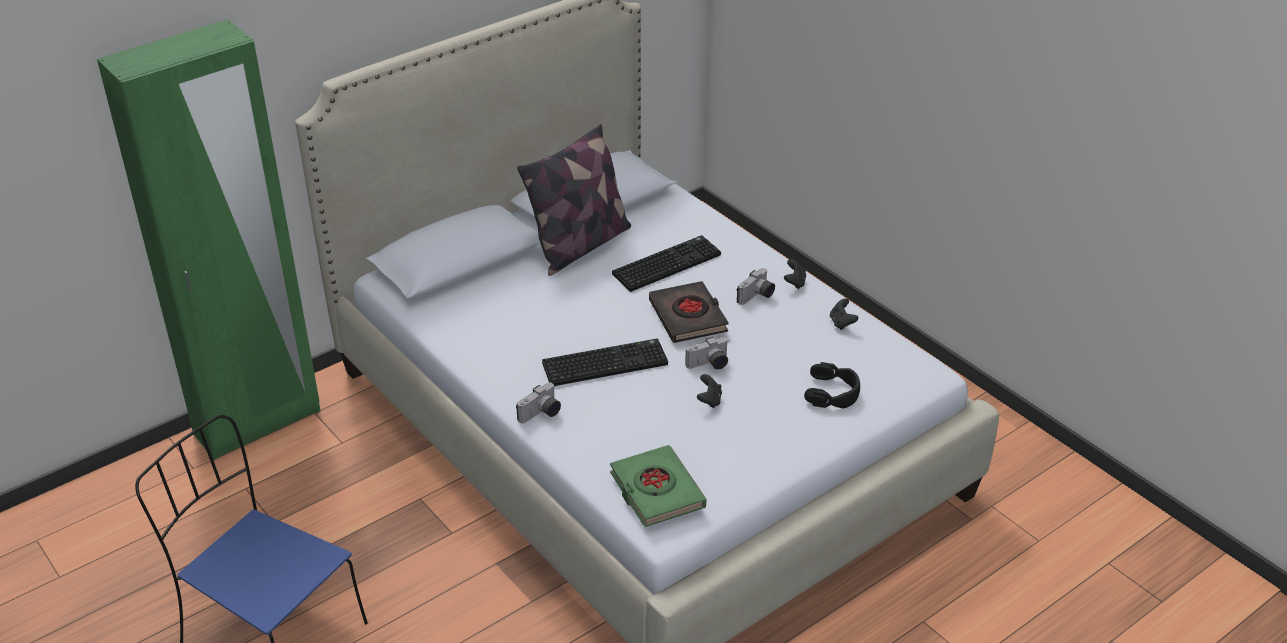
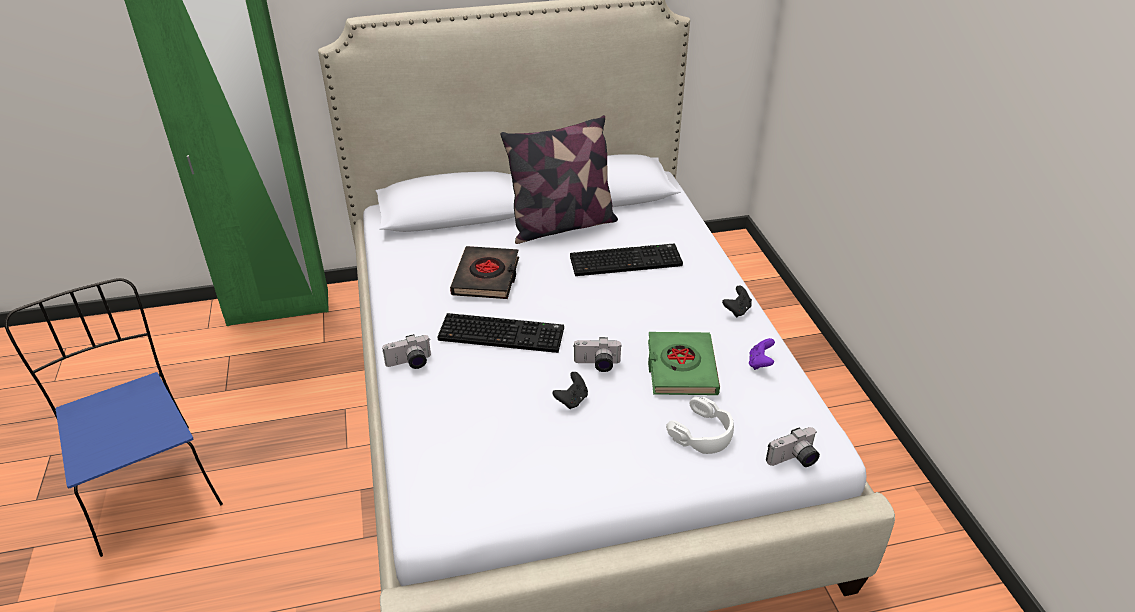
camera: 25 degrees right, 0 degrees up
green book [610,445,706,527] -> green book moved to [648,332,720,395]
black book [649,281,729,343] -> black book moved to [450,246,519,299]
camera [737,268,775,305] -> camera moved to [766,427,820,467]
black headphones [804,362,860,408] -> white headphones [666,396,734,454]
black game controller [830,298,858,330] -> purple game controller [749,338,775,370]

